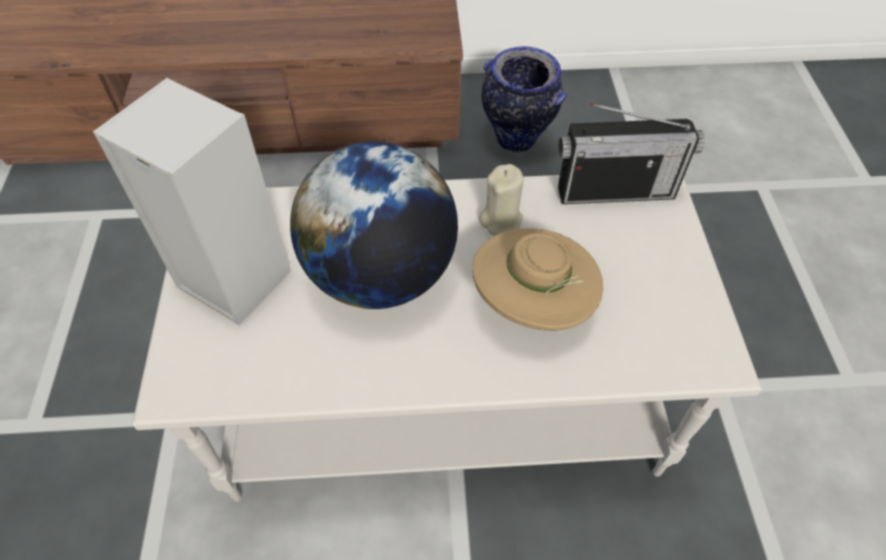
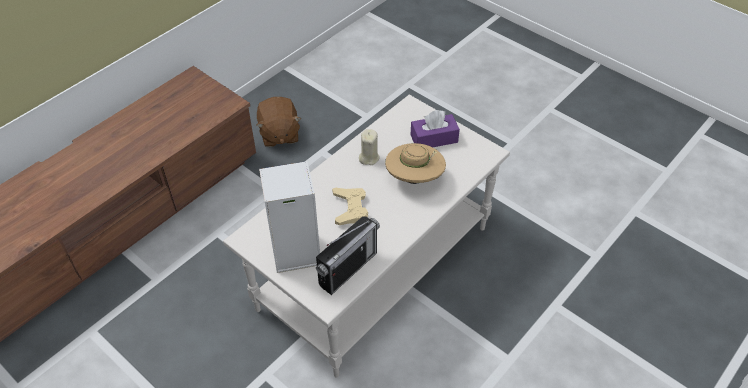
camera: 45 degrees left, 5 degrees down
globe [290,142,458,309] -> beige game controller [332,188,368,225]
vase [481,46,567,152] -> brown plush toy [256,97,301,147]
radio [558,103,705,204] -> radio moved to [316,216,380,295]
none -> purple tissue box [410,110,460,147]

